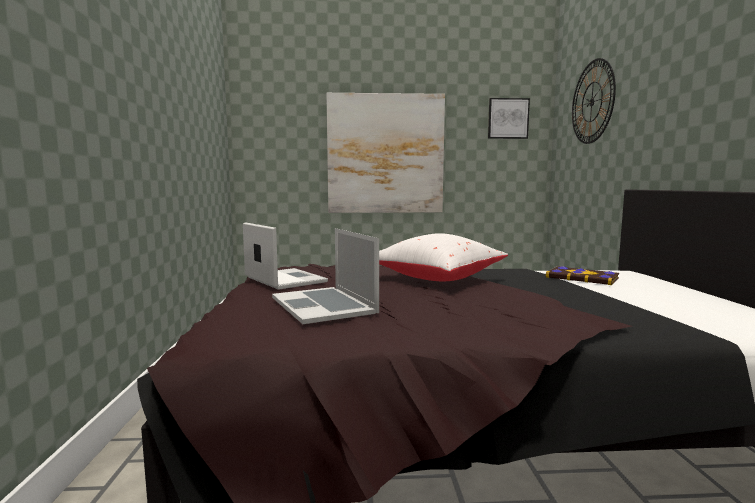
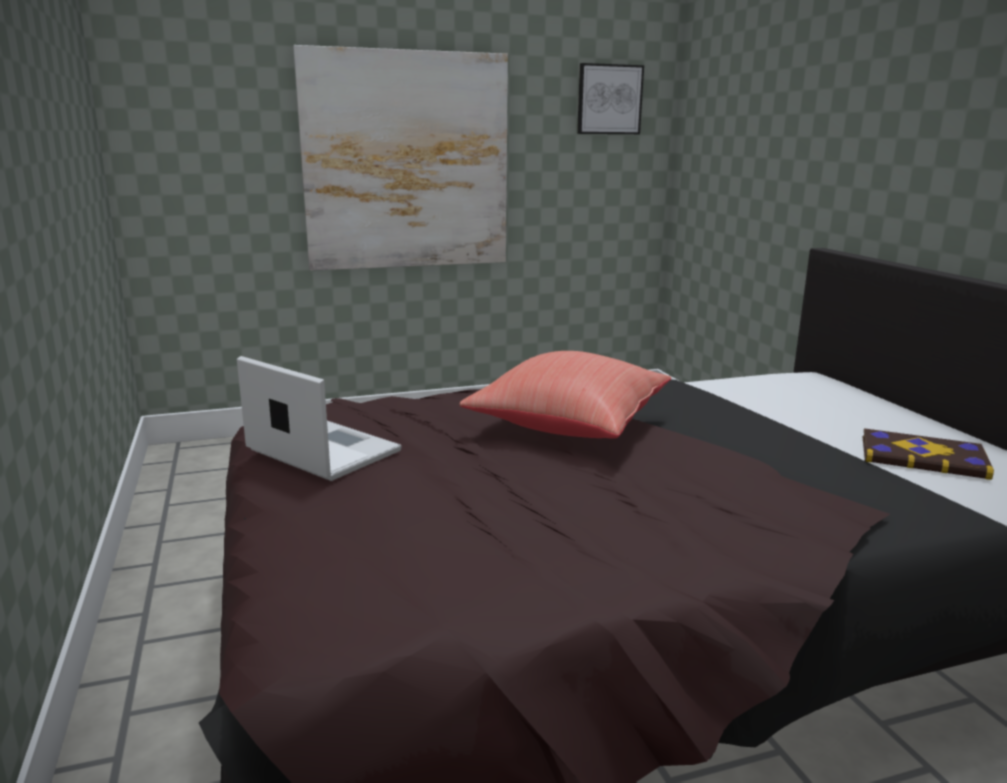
camera: 15 degrees left, 10 degrees up
laptop [272,228,379,324] -> none
white pillow [379,233,508,281] -> red pillow [460,351,671,439]
book [546,266,619,285] -> book moved to [863,428,994,480]
wall clock [572,58,616,144] -> none

